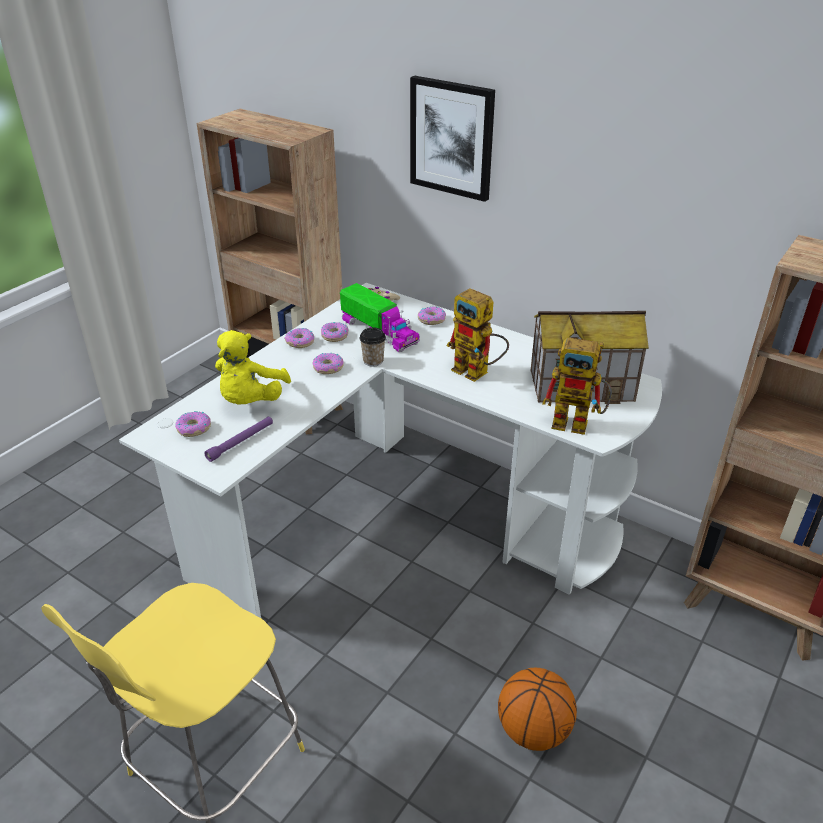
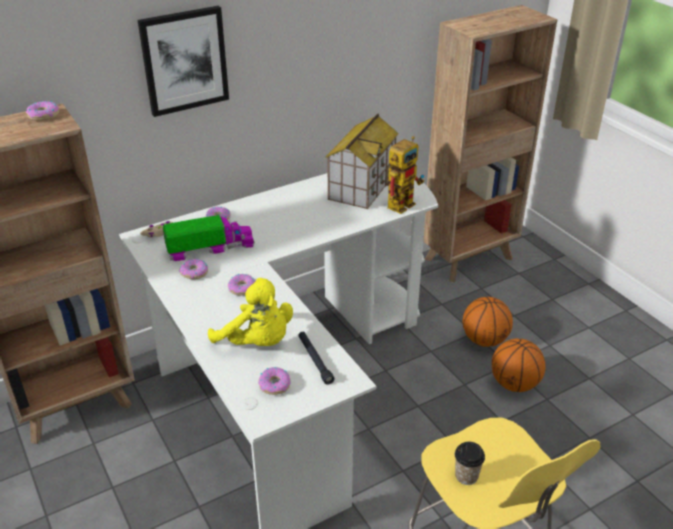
camera: 65 degrees left, 0 degrees up
purple flashlight [204,417,273,462] -> black flashlight [298,332,335,385]
donut [284,328,314,348] -> donut moved to [26,101,59,121]
cup [359,327,386,367] -> cup moved to [455,442,485,485]
toy robot [447,288,509,382] -> none
none -> basketball [463,297,513,347]

